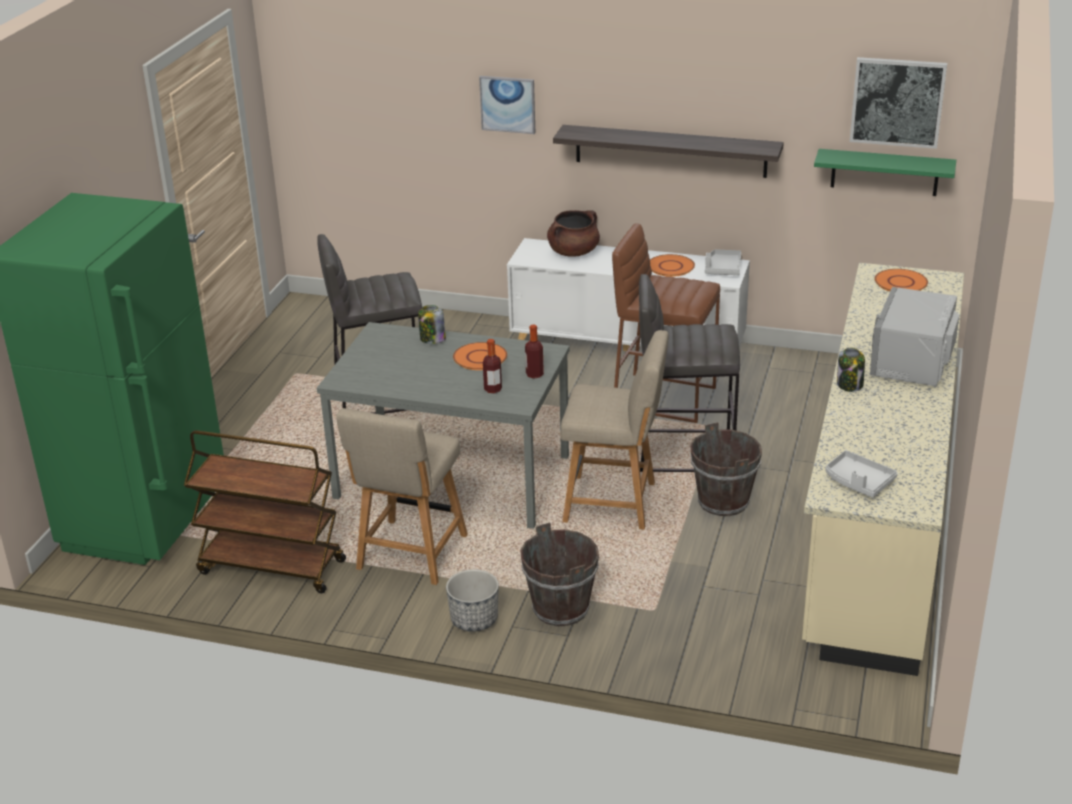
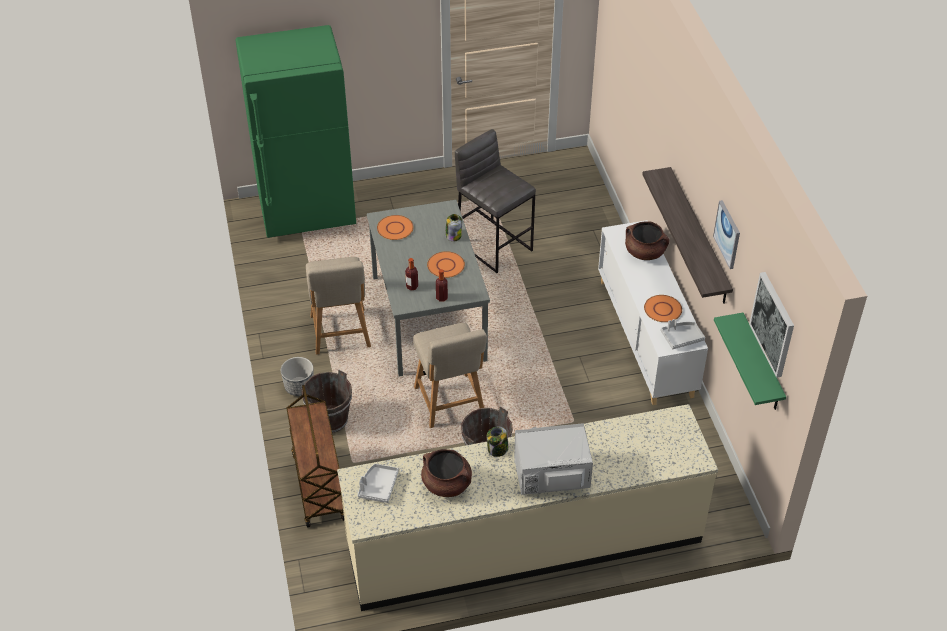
camera: 60 degrees right, 15 degrees up
brown cart [184,430,346,593] -> brown cart moved to [286,385,344,528]
beige chair [336,408,468,585] -> beige chair turned 90 degrees counterclockwise [306,257,371,355]
picture [479,76,535,134] -> picture moved to [713,200,740,269]
brown stool [612,223,720,423] -> none
grey stool [639,274,740,472] -> none
orange plate [874,269,928,291] -> orange plate moved to [377,215,414,240]
none -> brown cooking pot [421,449,472,497]

